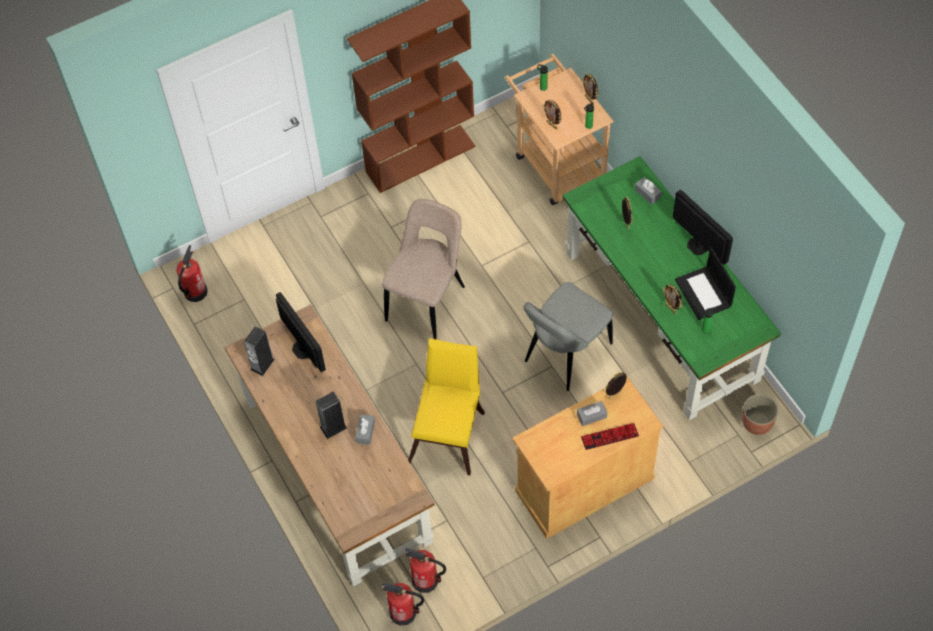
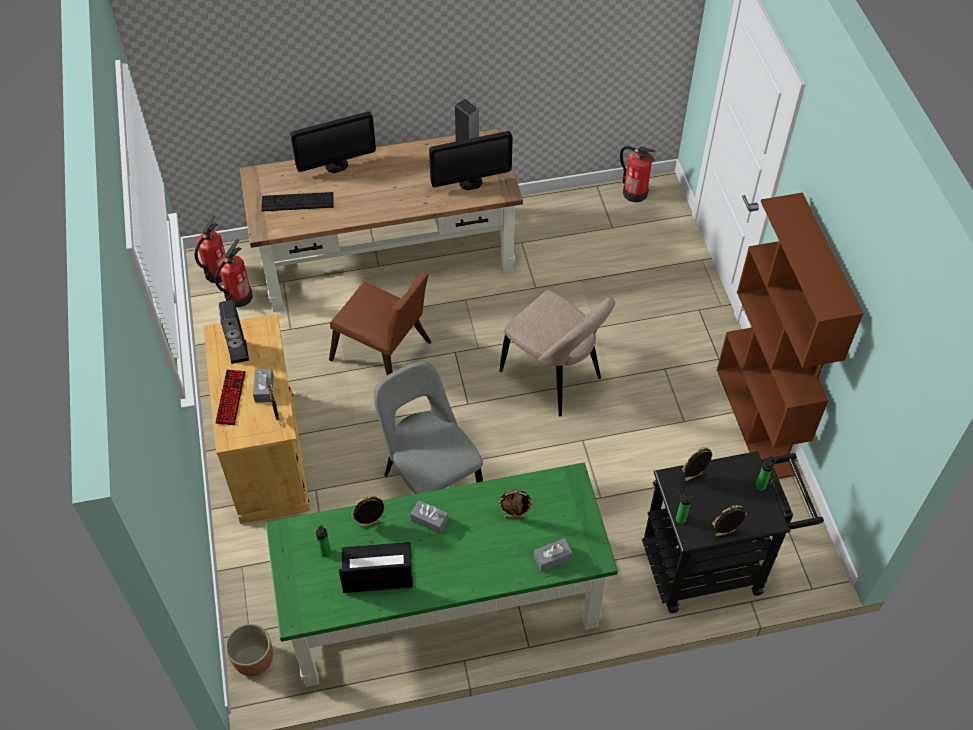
camera: 105 degrees right, 5 degrees down
speaker [316,391,347,439] -> speaker moved to [218,300,249,364]
grey tissue box [355,414,375,445] -> grey tissue box moved to [410,500,448,534]
yellow chair [408,338,485,475] -> brown chair [329,271,432,375]
beige cart [505,54,614,205] -> black cart [642,451,824,613]
monitor [673,190,733,265] -> monitor moved to [290,112,376,173]
none -> keyboard [261,192,333,211]

